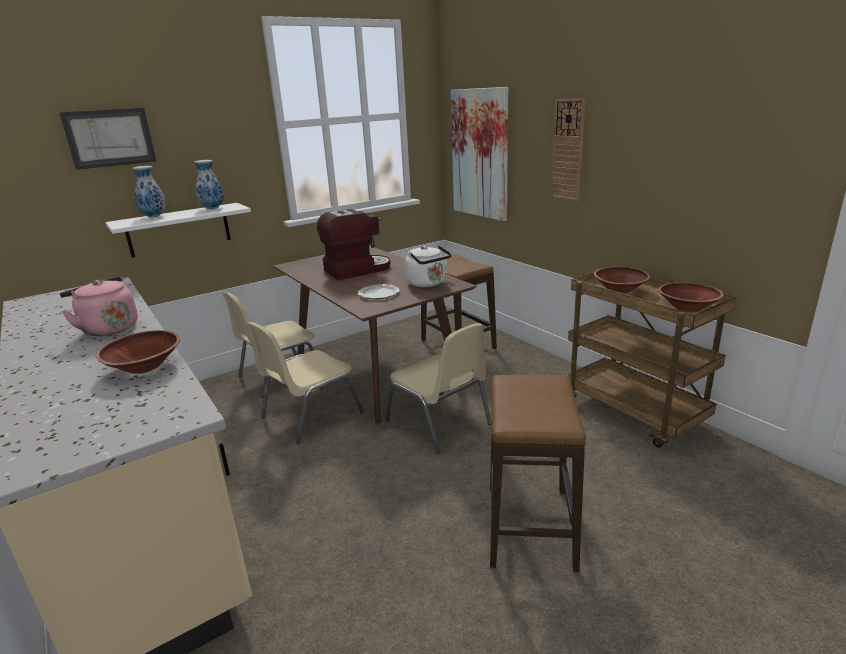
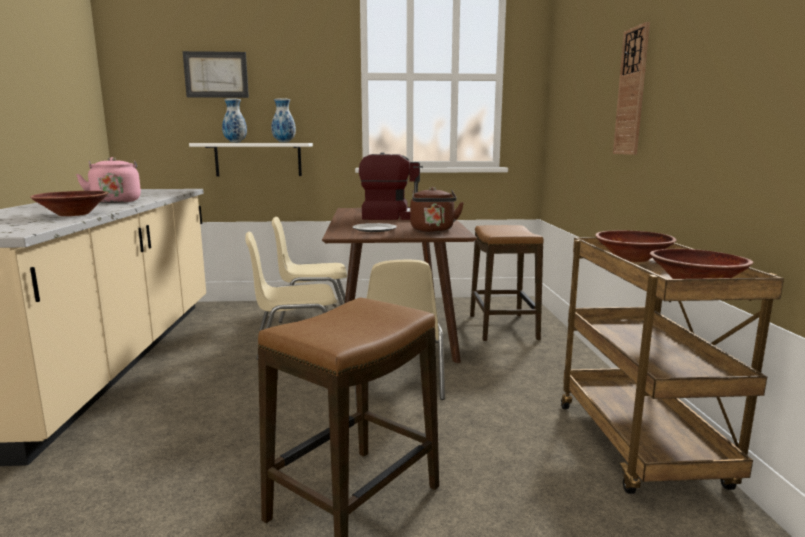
camera: 30 degrees right, 10 degrees down
white kettle [405,245,452,287] -> brown kettle [410,187,464,232]
picture [451,87,508,221] -> none

